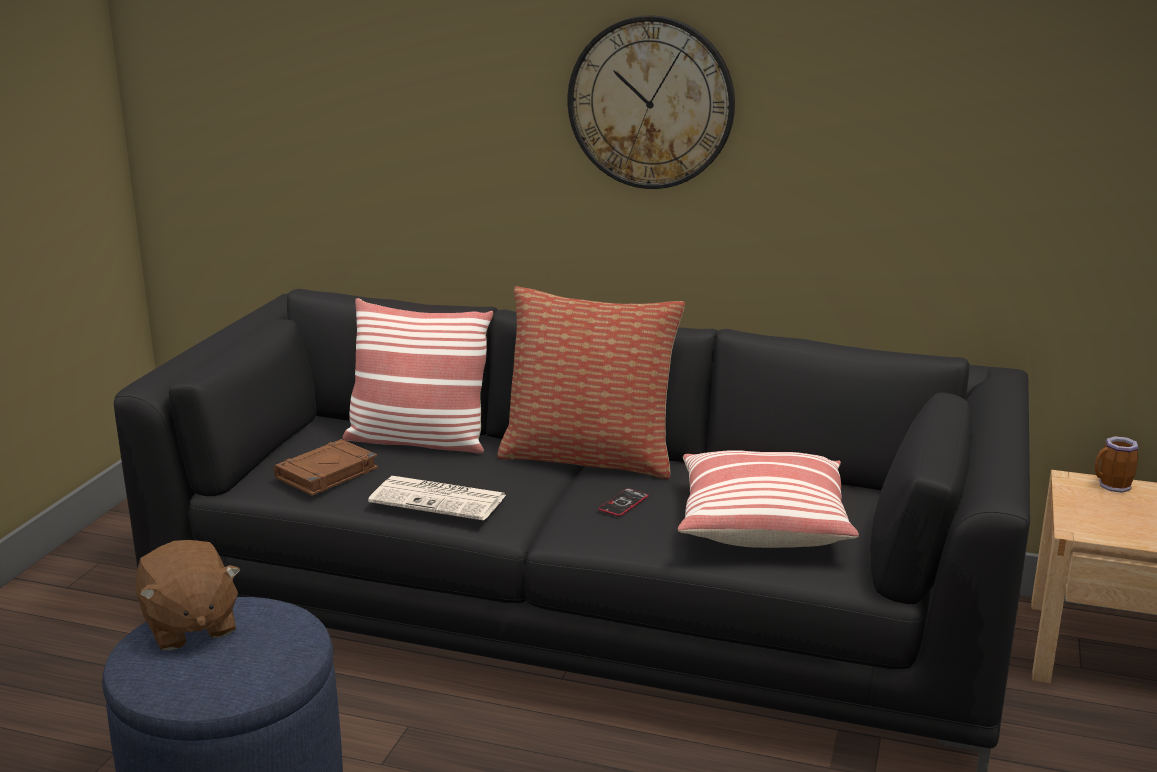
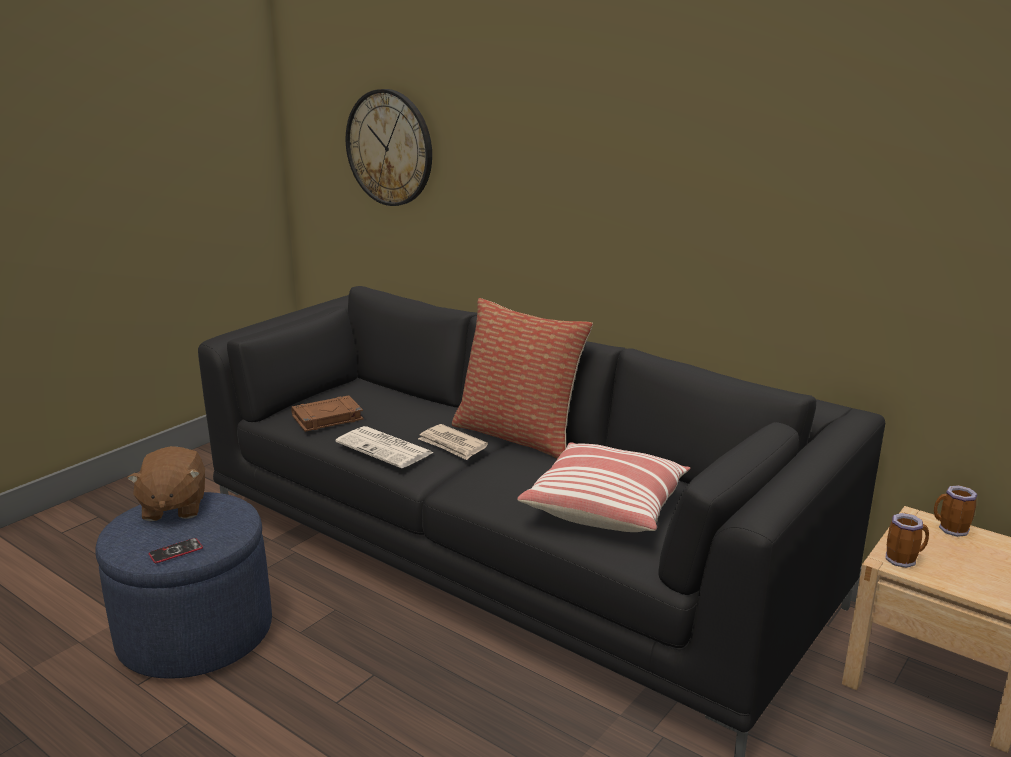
camera: 20 degrees right, 0 degrees up
pillow [343,298,493,453] -> none
wall clock [568,15,735,189] -> wall clock moved to [346,89,432,206]
phone [598,488,649,516] -> phone moved to [149,538,203,563]
none -> newspaper [418,424,488,460]
none -> mug [886,513,929,568]

